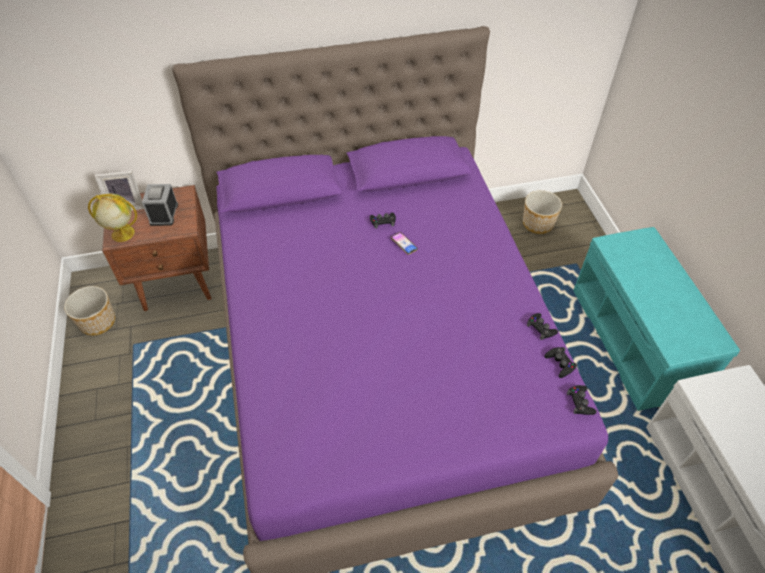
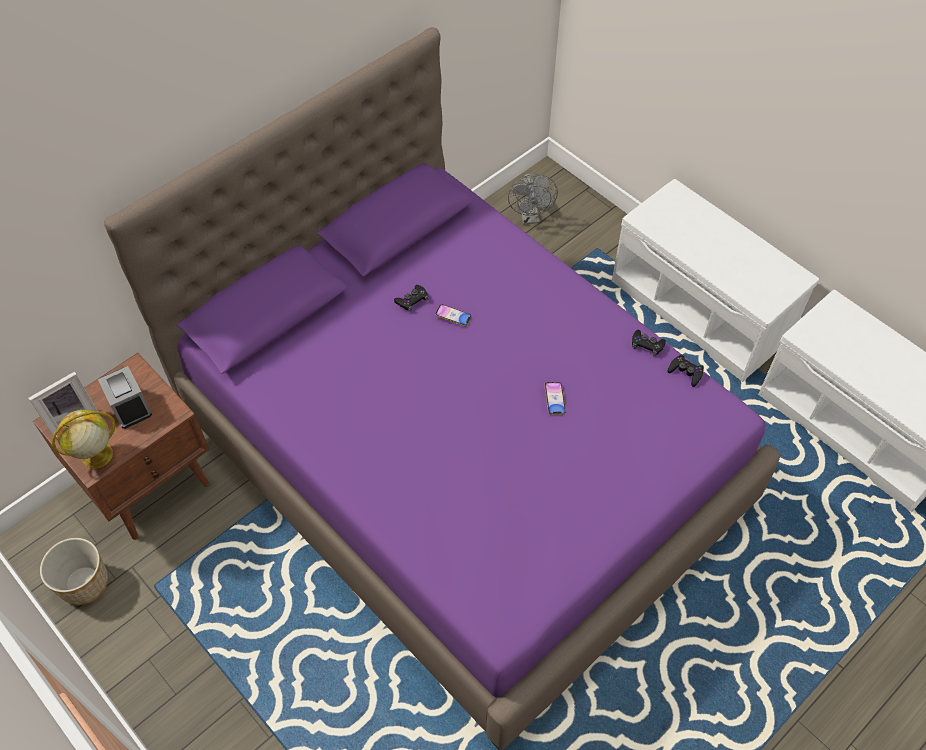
camera: 30 degrees left, 5 degrees up
planter [523,190,562,234] -> grey fan [508,173,558,224]
black game controller [567,385,597,415] -> none
turquoise bench [573,227,740,411] -> white bench [612,179,819,382]
none -> phone [544,382,566,415]

